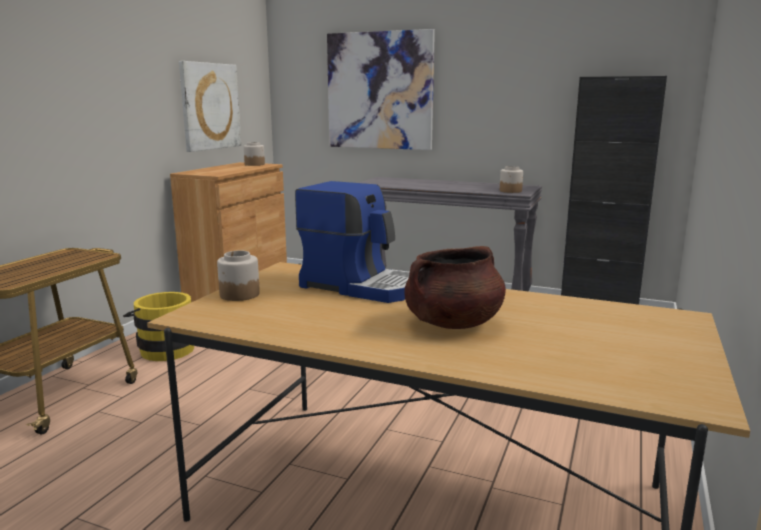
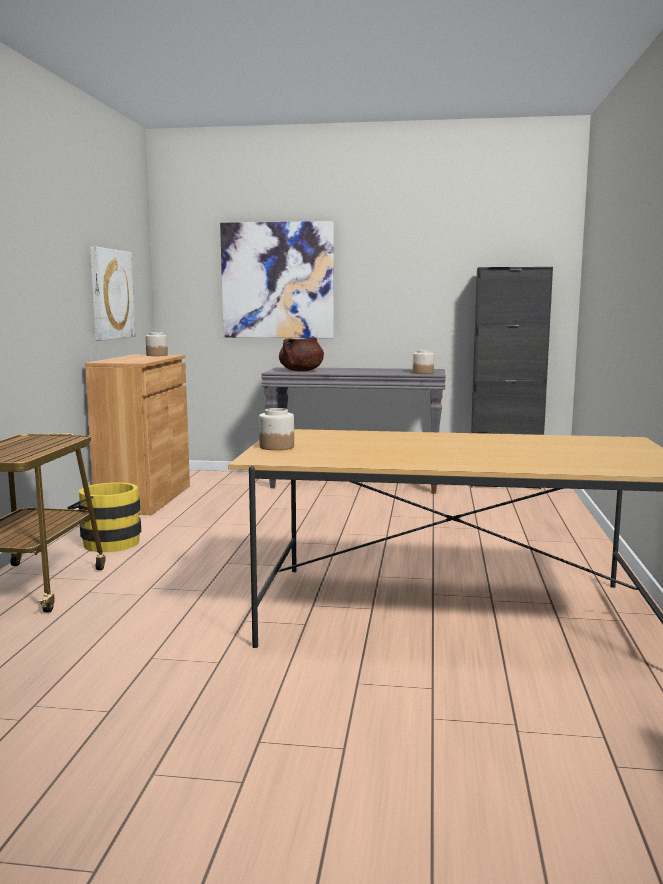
camera: 15 degrees left, 5 degrees down
coffee machine [295,181,410,303] -> none
brown cooking pot [404,246,506,329] -> brown cooking pot moved to [279,337,324,371]

